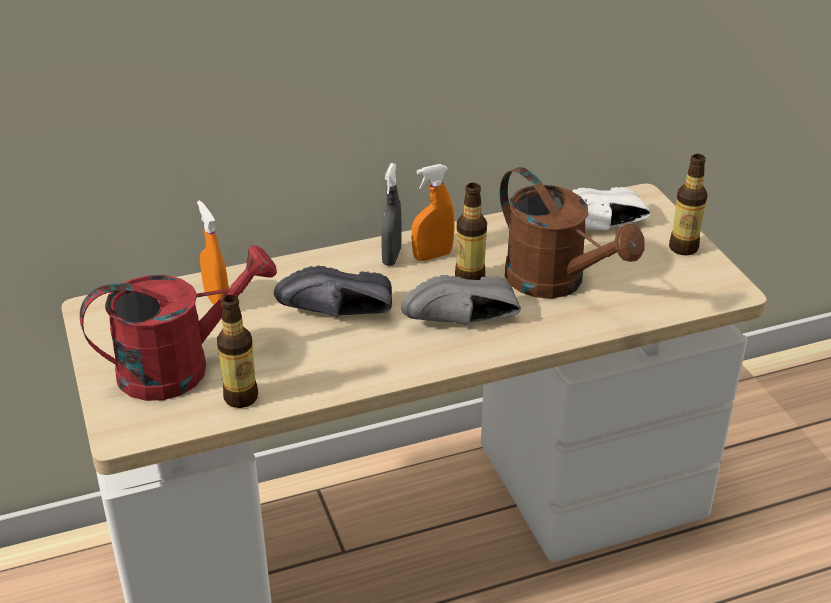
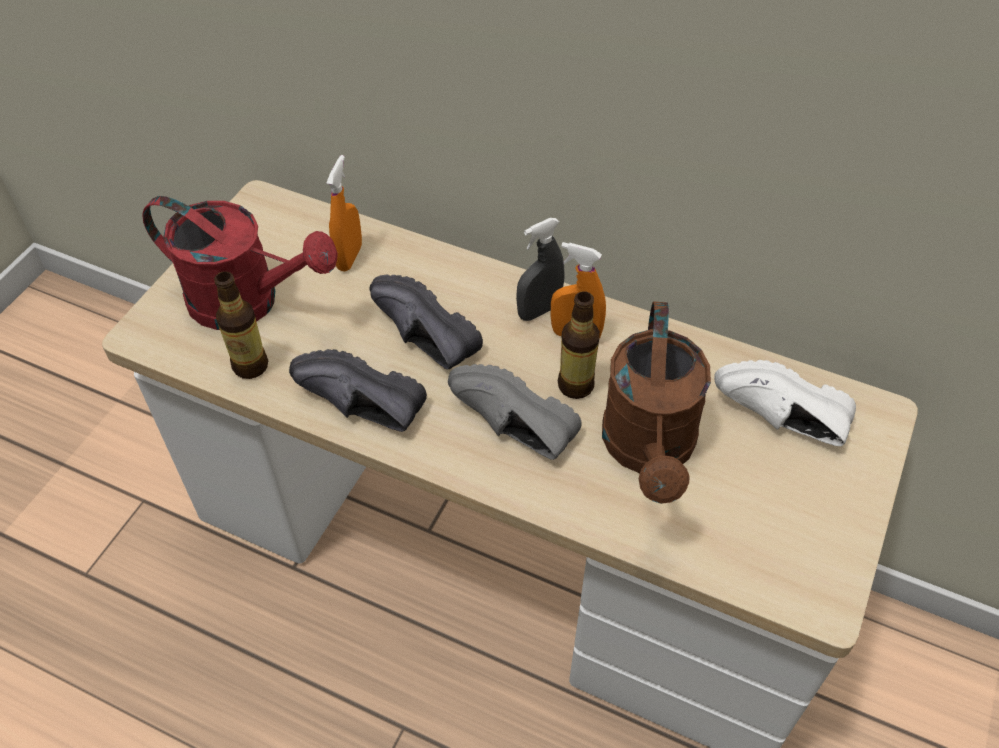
camera: 45 degrees right, 15 degrees up
bottle [669,154,708,256] -> none
none -> black shoe [289,349,427,432]

